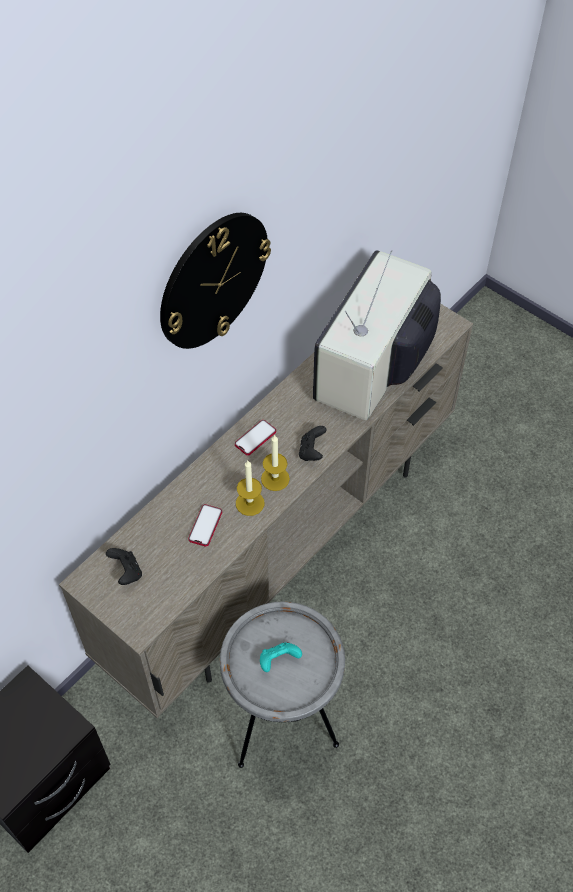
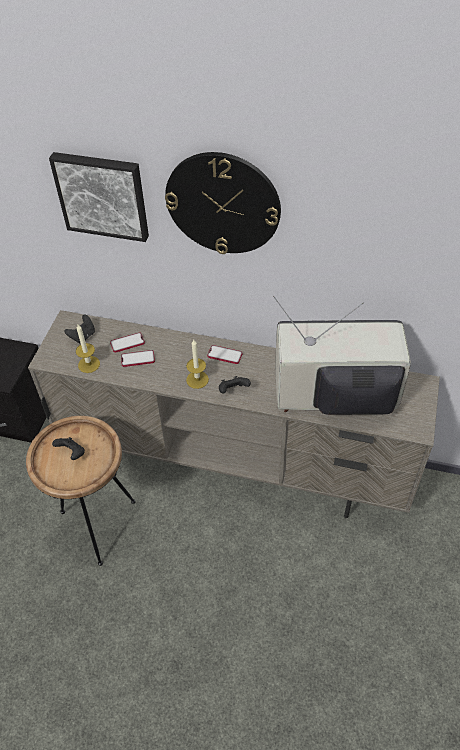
camera: 65 degrees right, 5 degrees down
grey side table [220,602,345,768] -> brown side table [26,416,135,566]
candle [236,461,265,516] -> candle moved to [76,324,100,373]
turquoise game controller [260,642,302,672] -> black game controller [52,437,85,460]
none -> picture [49,152,149,242]
none -> phone [110,333,145,353]

